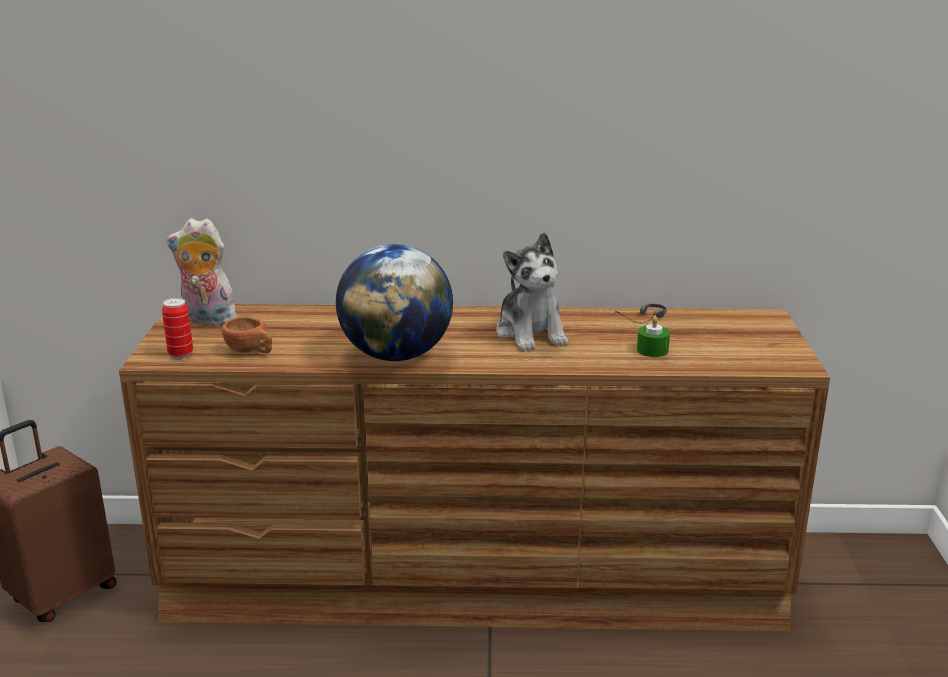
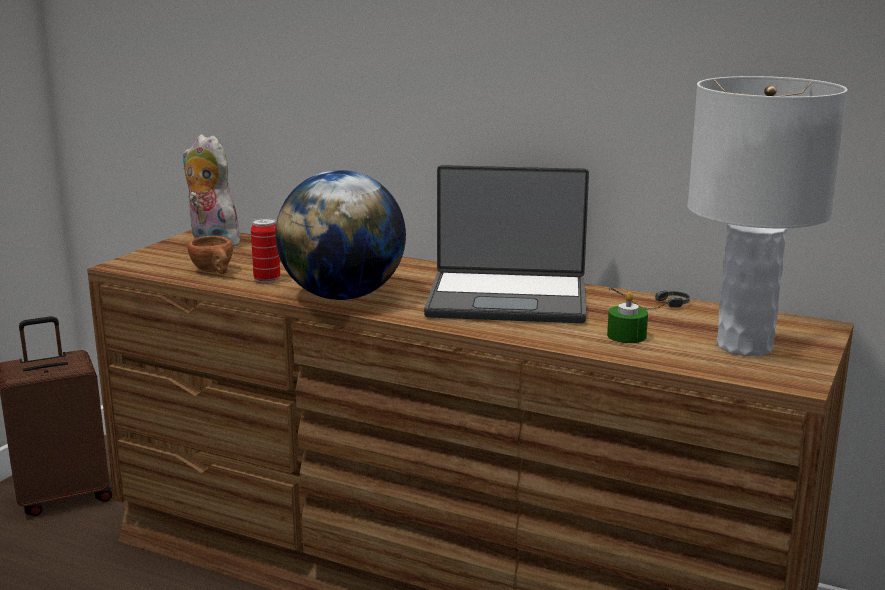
camera: 25 degrees right, 5 degrees down
can [162,298,193,359] -> can moved to [251,218,280,283]
plush toy [496,232,568,351] -> laptop [424,165,589,323]
none -> white table lamp [687,76,848,356]

